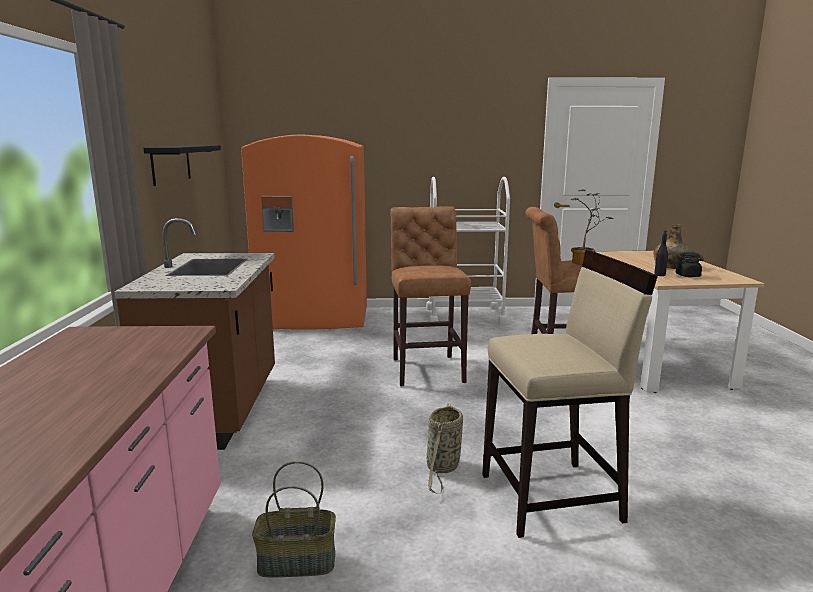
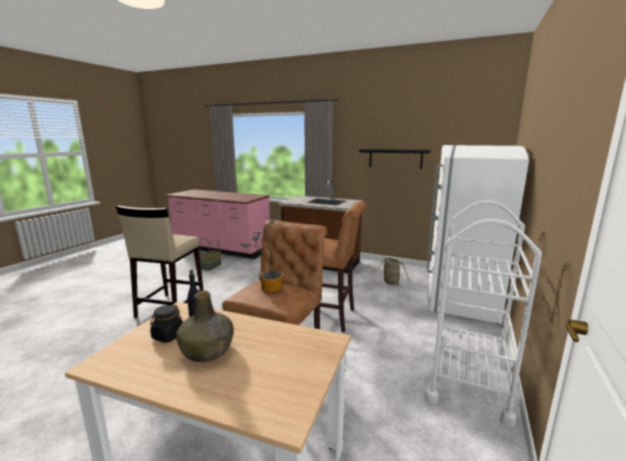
camera: 115 degrees right, 0 degrees up
orange fridge [241,134,367,330] -> white fridge [427,145,529,324]
basket [427,403,463,494] -> basket moved to [370,258,409,286]

